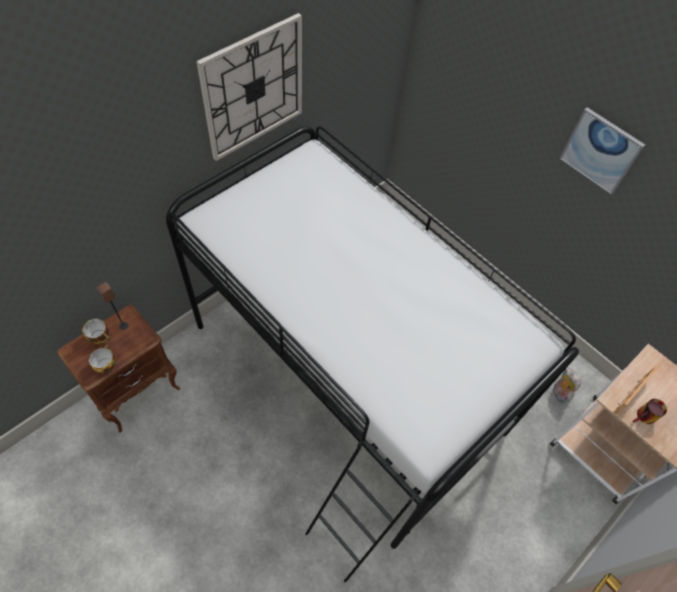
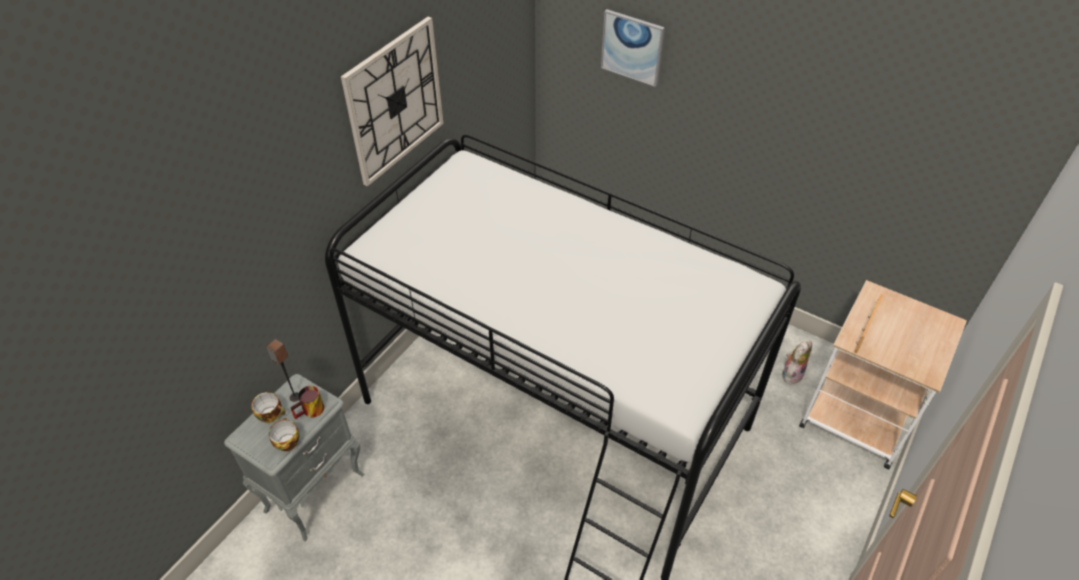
camera: 10 degrees left, 10 degrees down
brown nightstand [57,305,181,433] -> grey nightstand [224,374,365,542]
plush toy [553,367,581,405] -> plush toy turned 75 degrees clockwise [783,341,812,384]
picture [560,107,645,195] -> picture moved to [601,9,665,87]
mug [633,399,667,424] -> mug moved to [290,386,324,419]

